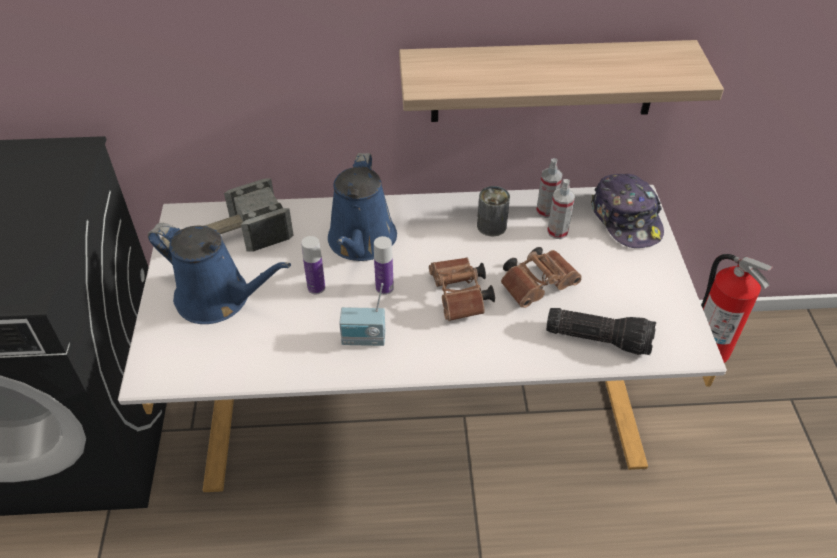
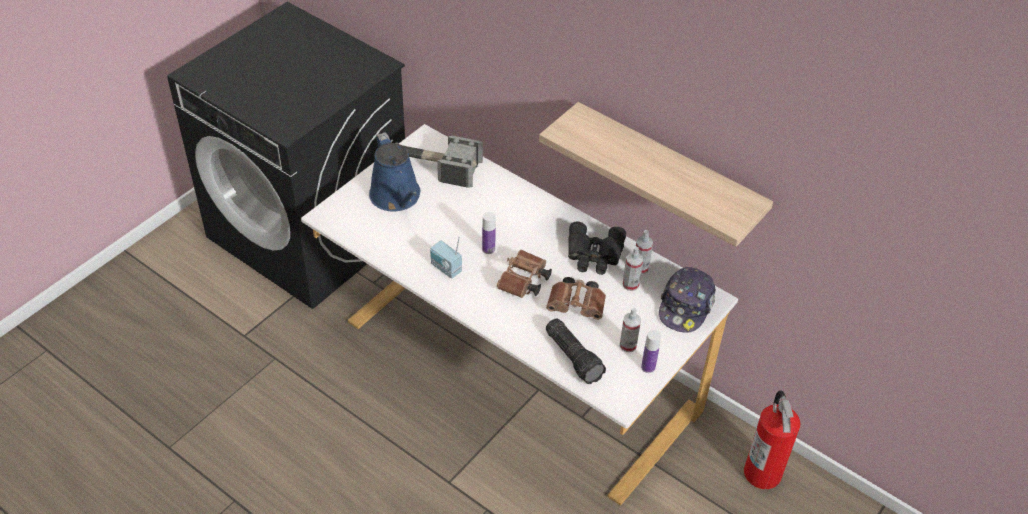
camera: 40 degrees right, 0 degrees up
bottle [301,236,325,294] -> bottle moved to [641,330,661,373]
blue watering can [328,153,397,261] -> none
can [477,186,510,236] -> black binoculars [568,222,626,275]
none -> spray bottle [620,307,641,352]

